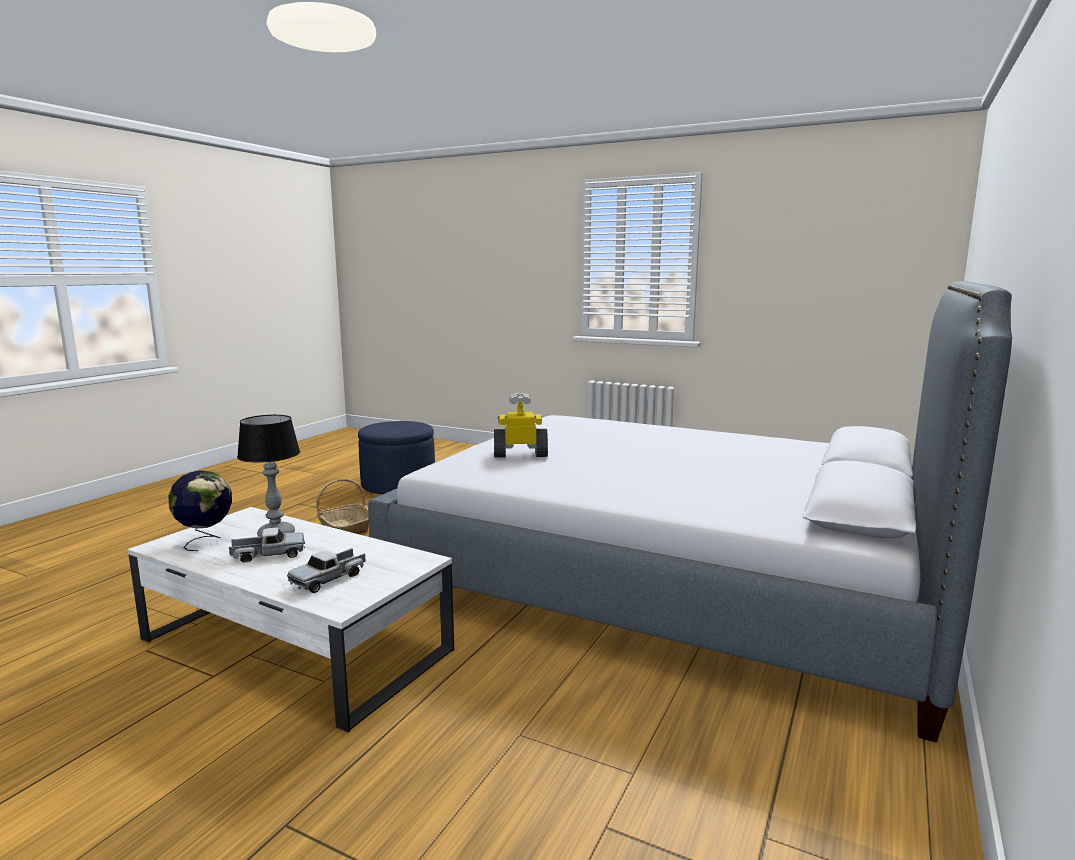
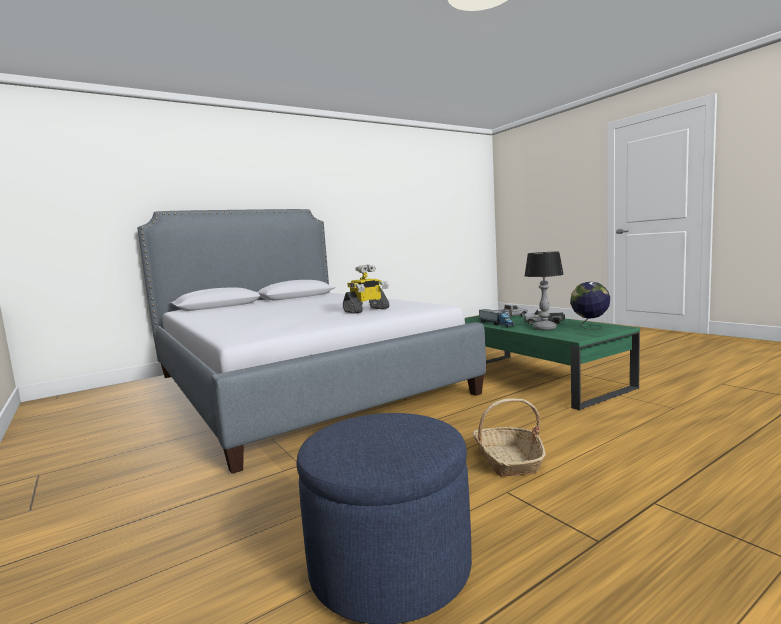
camera: 150 degrees left, 5 degrees down
white coffee table [128,507,454,733] -> green coffee table [465,315,640,411]
toy robot [494,393,548,458] -> toy robot turned 60 degrees counterclockwise [343,265,389,314]
none -> toy truck [479,309,515,327]

